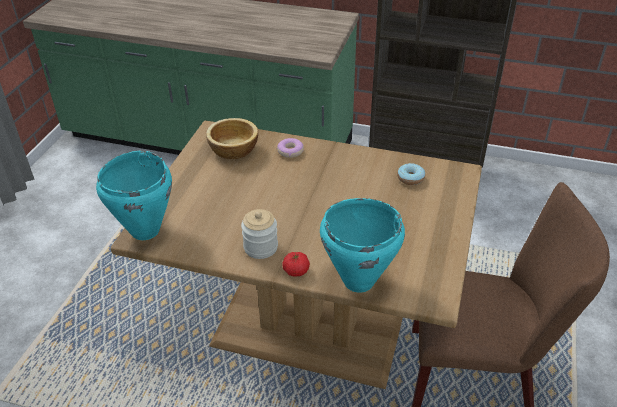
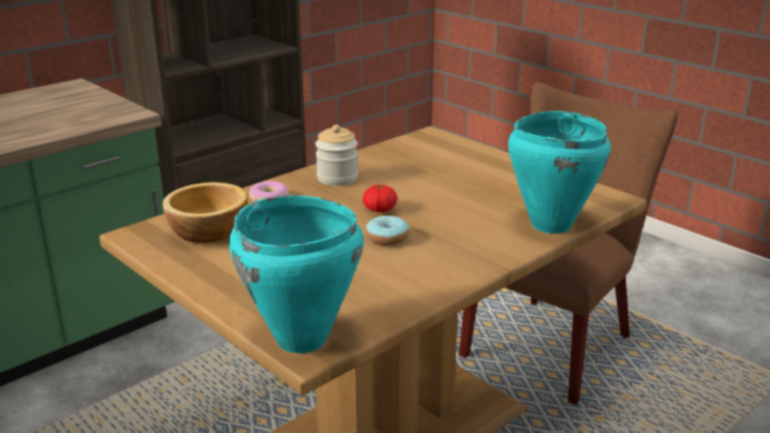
camera: 60 degrees left, 15 degrees down
jar [241,209,278,259] -> jar moved to [315,125,358,186]
tomato [282,252,310,277] -> tomato moved to [363,184,397,212]
donut [397,163,425,185] -> donut moved to [366,216,409,246]

